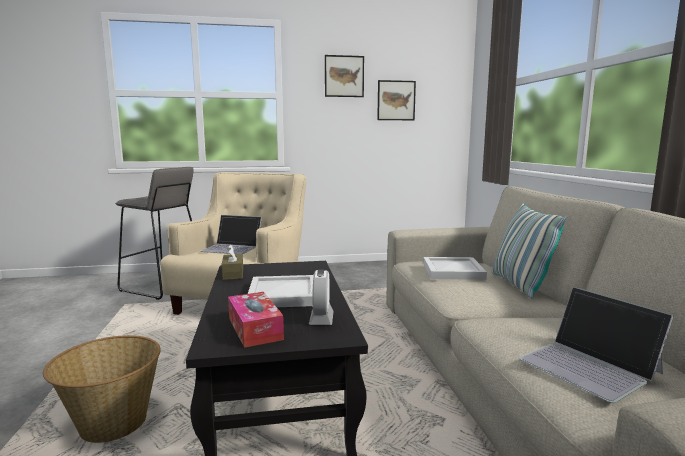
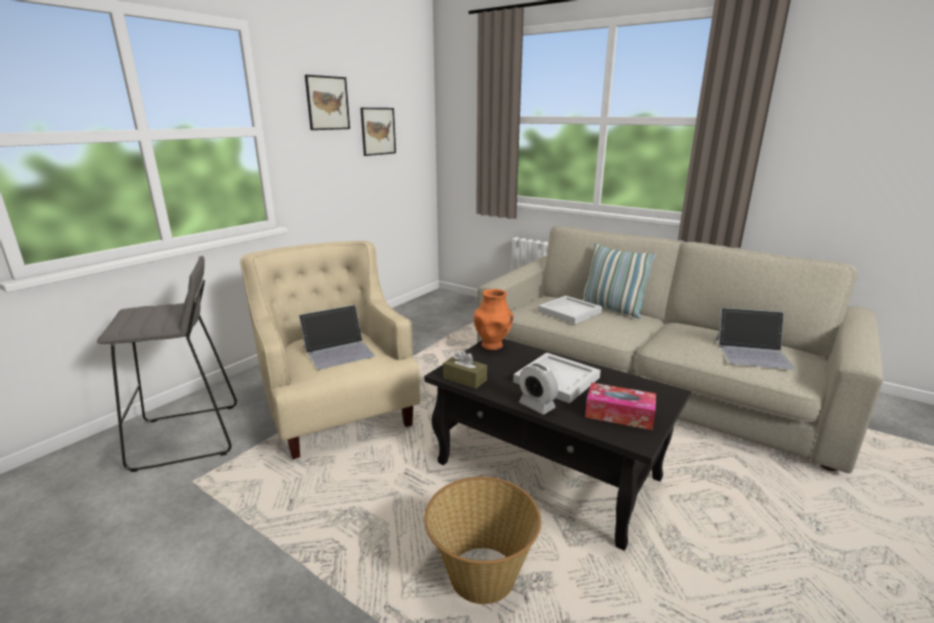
camera: 45 degrees left, 10 degrees up
alarm clock [309,269,334,325] -> alarm clock moved to [519,363,558,414]
none -> orange vase [474,289,514,350]

